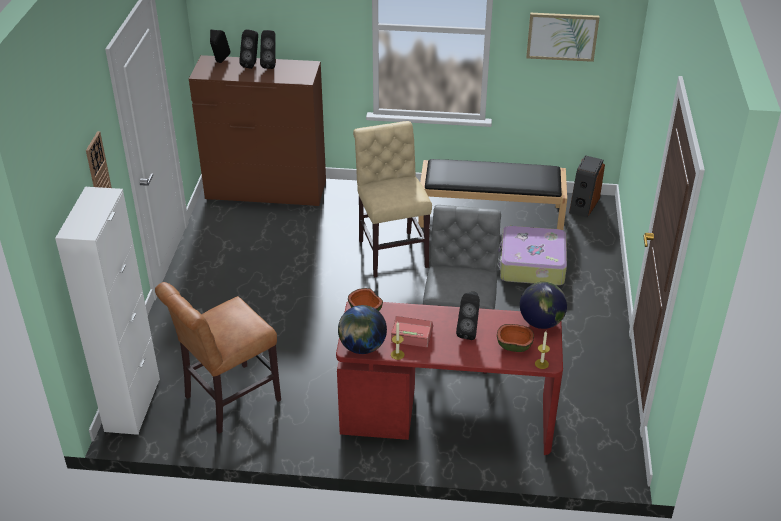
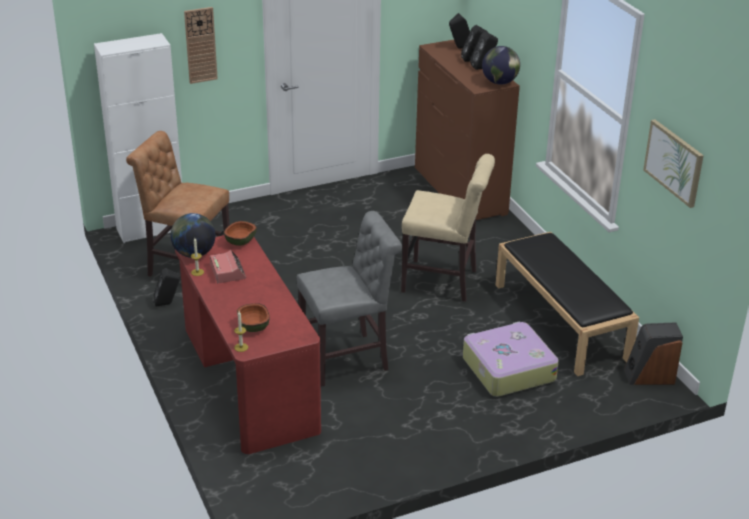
camera: 60 degrees right, 5 degrees down
beige chair [353,121,432,278] -> beige chair turned 60 degrees clockwise [401,154,495,302]
black speaker [456,292,480,340] -> black speaker moved to [153,268,180,307]
globe [520,282,567,329] -> globe moved to [482,46,520,85]

